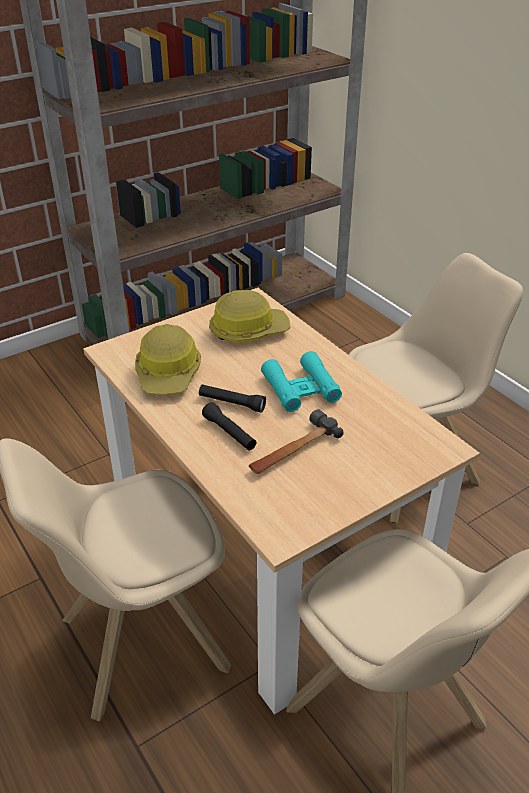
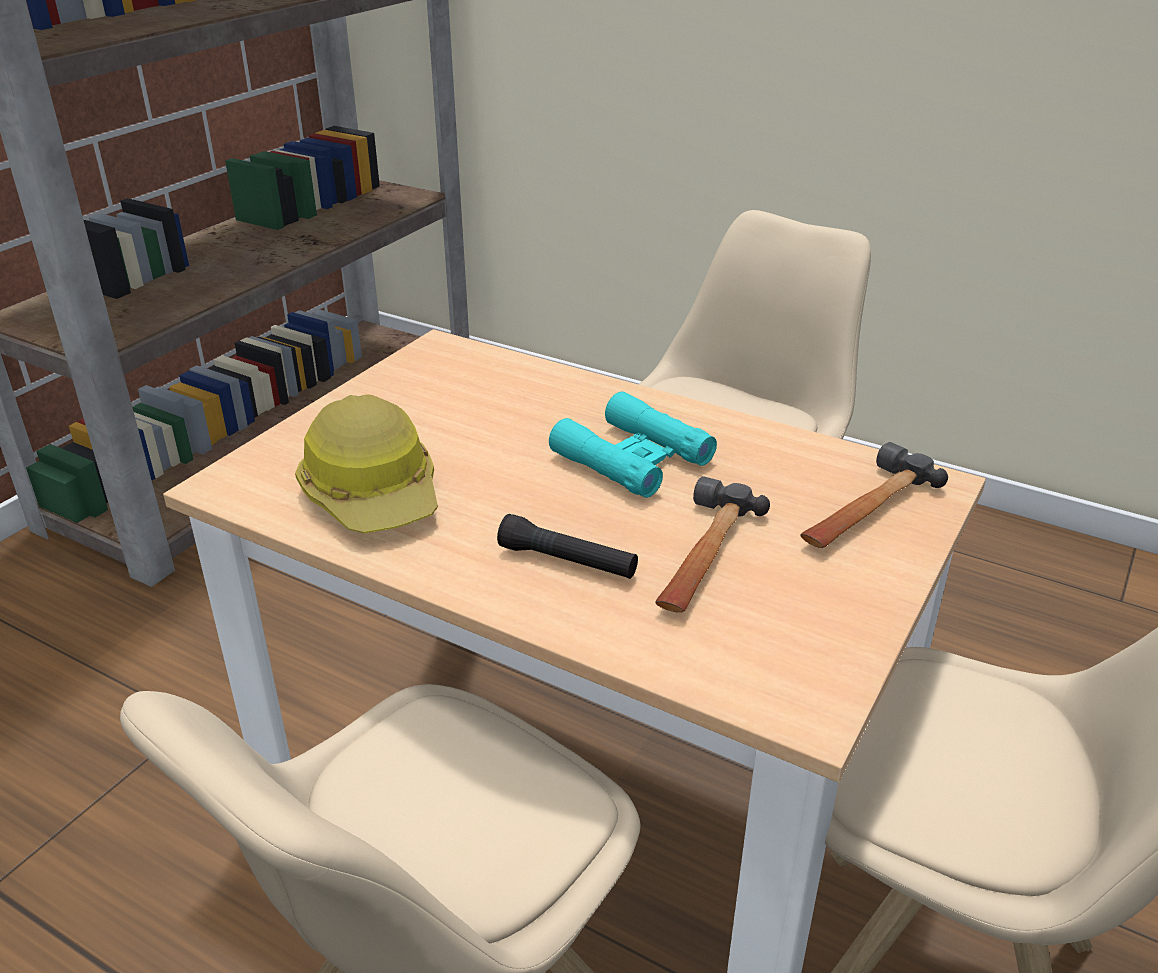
camera: 25 degrees left, 5 degrees down
black flashlight [199,384,266,413] -> none
hard hat [209,290,291,342] -> none
none -> hammer [800,442,948,548]

